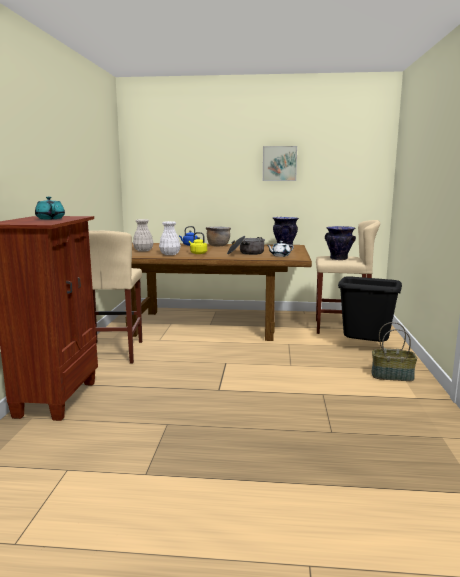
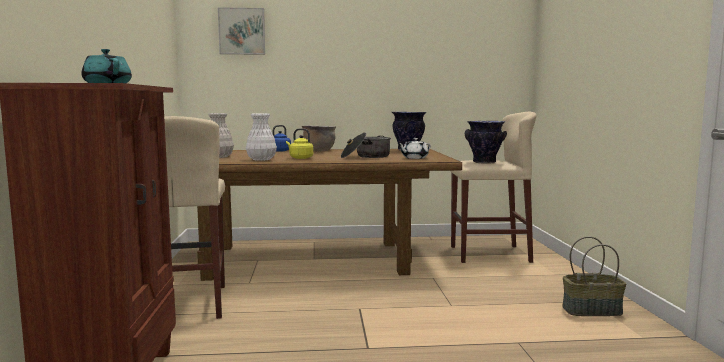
camera: 10 degrees left, 5 degrees down
picture [263,146,297,181] -> picture moved to [218,7,265,55]
black trash can [338,276,402,342] -> none

